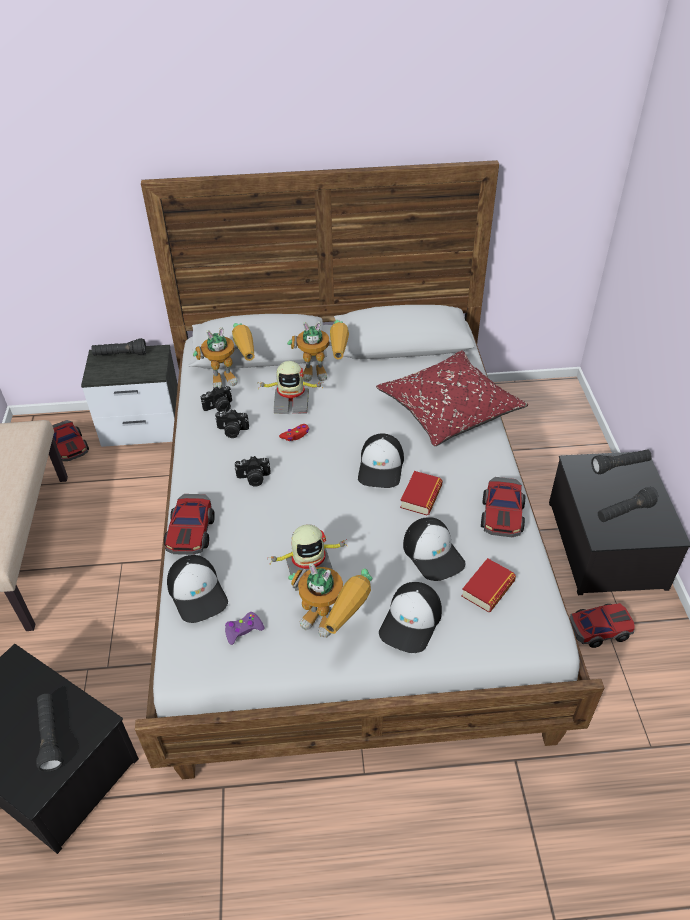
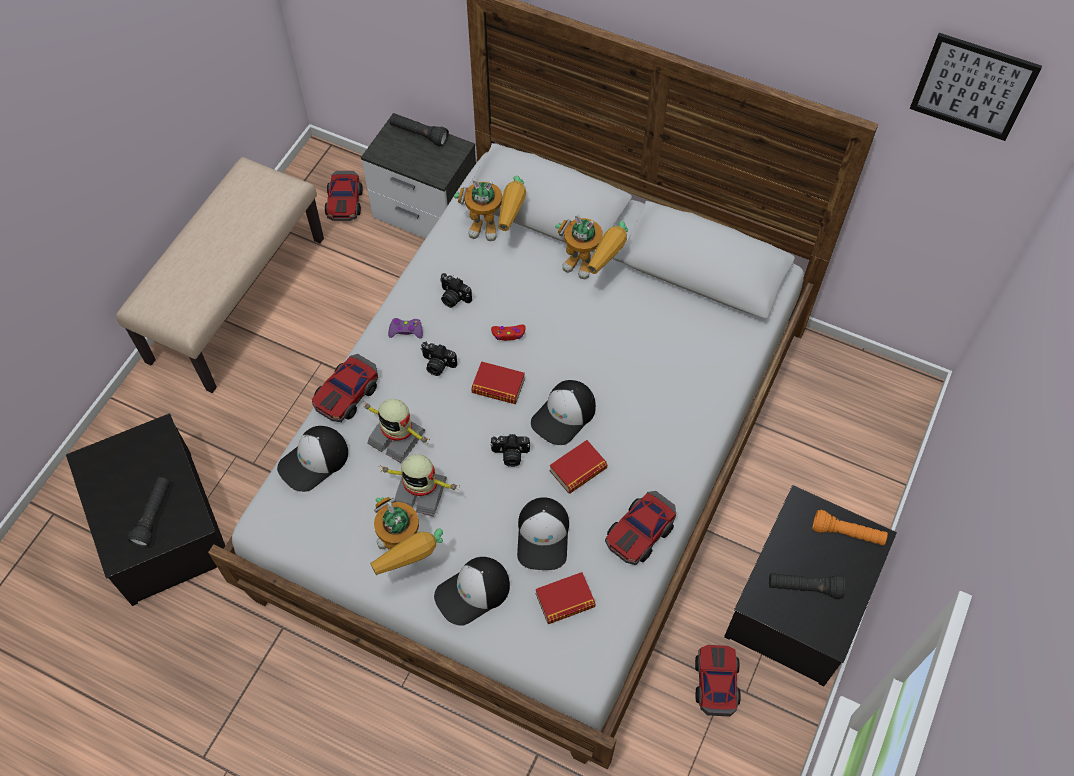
camera: 30 degrees right, 15 degrees up
cap [167,555,228,623] -> cap turned 45 degrees clockwise [277,426,348,492]
camera [201,386,232,412] -> camera moved to [490,434,530,467]
purple game controller [225,612,264,645] -> purple game controller moved to [388,318,423,338]
toy robot [260,361,323,414] -> toy robot moved to [362,399,430,463]
red pillow [376,350,528,446] -> none
toy car [569,603,635,648] -> toy car turned 105 degrees counterclockwise [695,645,741,717]
black flashlight [591,449,652,474] -> orange flashlight [812,510,888,546]
none -> book [471,361,525,404]
none -> picture [910,33,1042,141]

